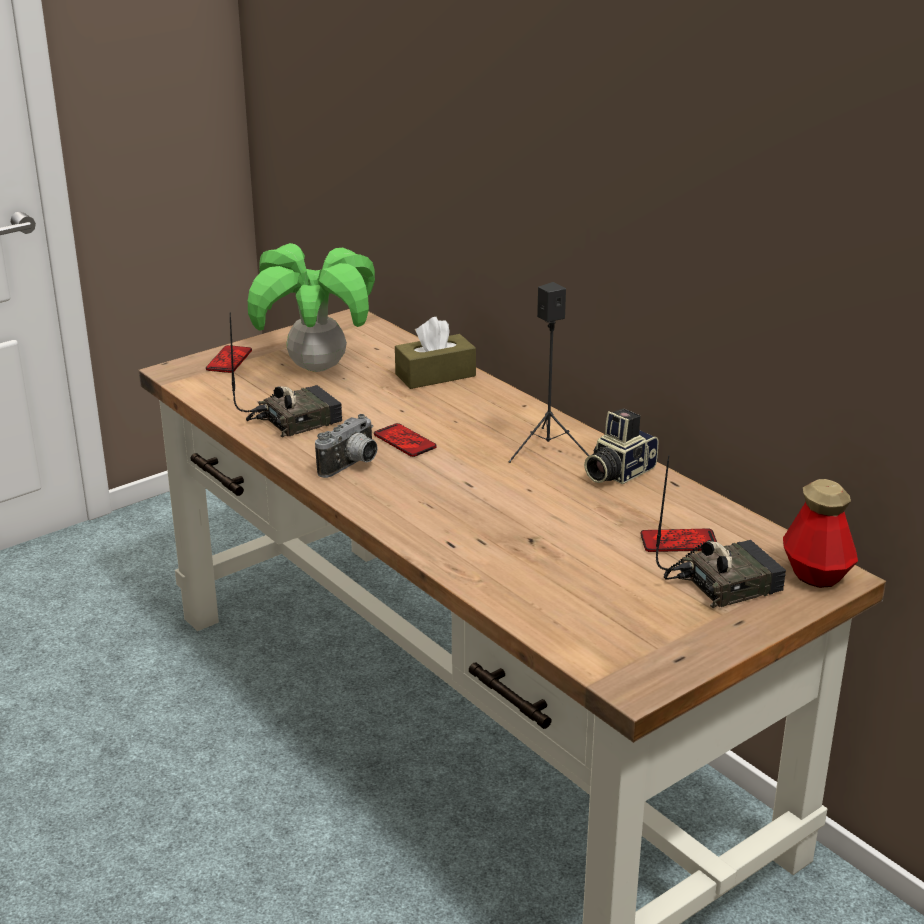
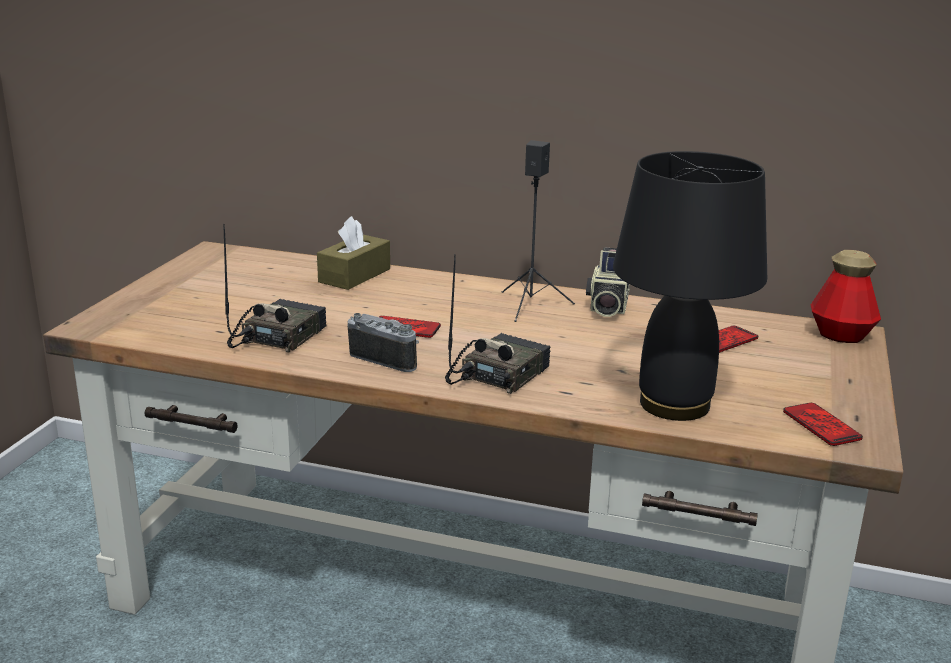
camera: 35 degrees left, 5 degrees down
phone [206,345,252,373] -> phone moved to [783,403,863,446]
potted plant [248,243,375,372] -> none
camera [315,414,378,478] -> camera turned 60 degrees counterclockwise [347,313,419,372]
radio [656,455,786,608] -> radio moved to [445,254,550,394]
none -> black table lamp [613,151,767,421]

